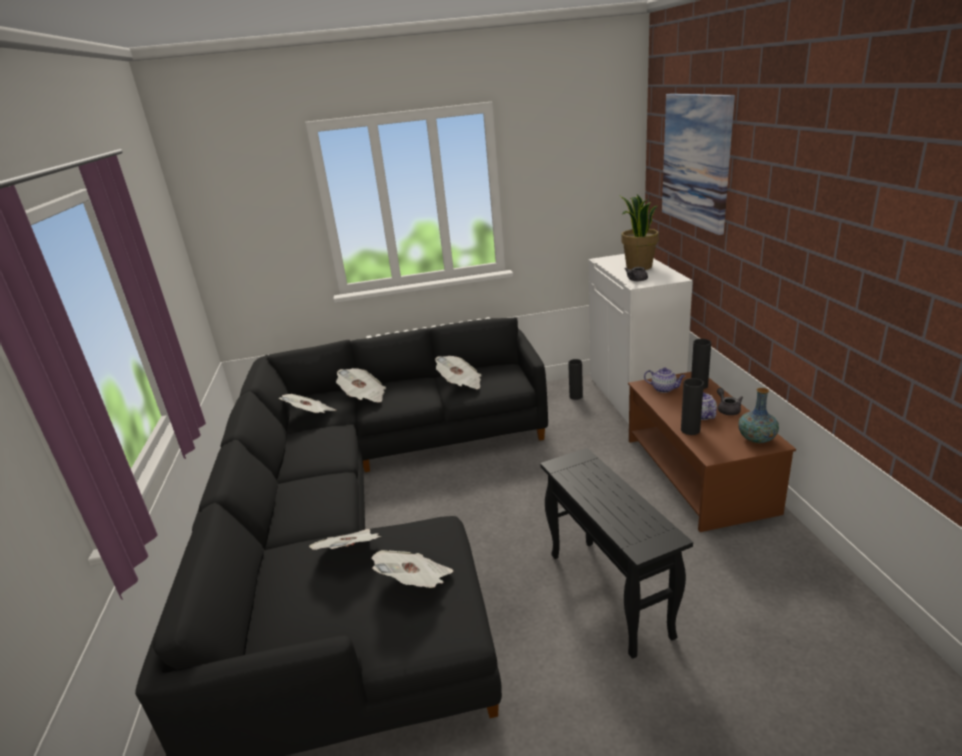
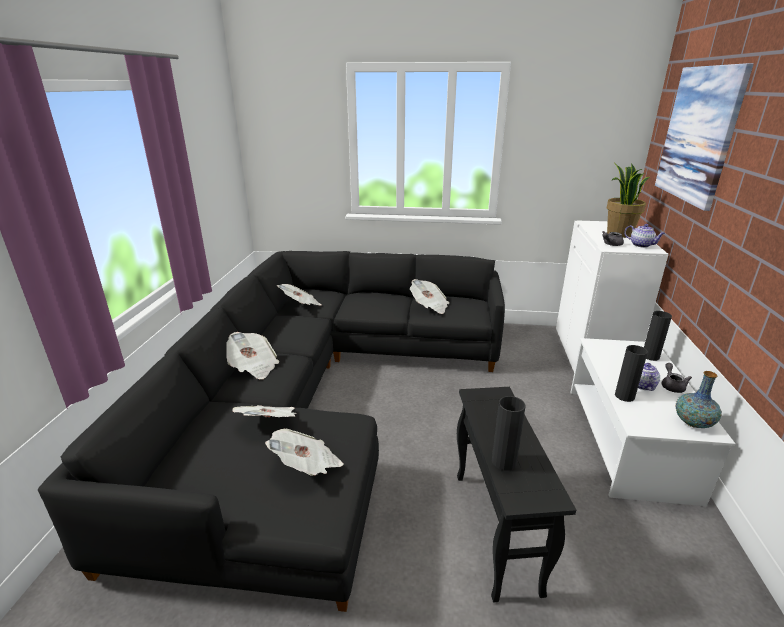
camera: 15 degrees right, 0 degrees up
newspaper [336,368,386,403] -> newspaper moved to [226,332,280,379]
black vase [568,359,583,400] -> black vase moved to [492,396,525,471]
brown coffee table [628,372,796,532] -> white coffee table [570,338,736,506]
teapot [644,368,685,393] -> teapot moved to [624,224,665,248]

